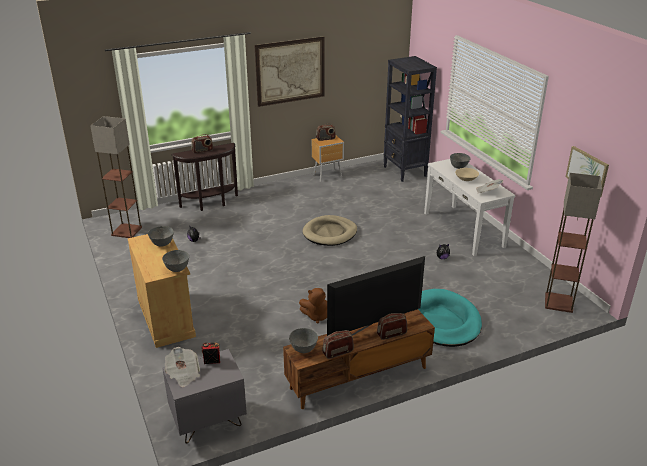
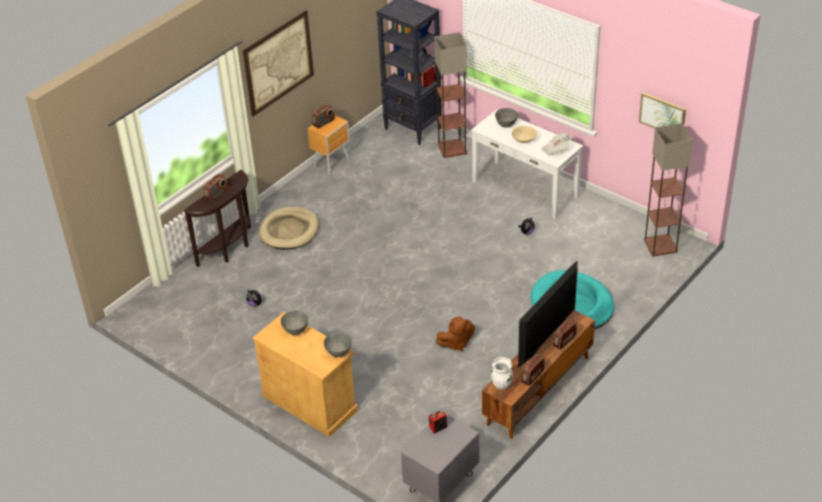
camera: 25 degrees left, 10 degrees up
floor lamp [90,116,142,238] -> floor lamp moved to [434,32,467,158]
newspaper [165,347,200,387] -> none
grey bowl [289,328,318,353] -> white vase [491,357,513,390]
beige dog bed [302,215,357,246] -> beige dog bed moved to [259,207,319,250]

